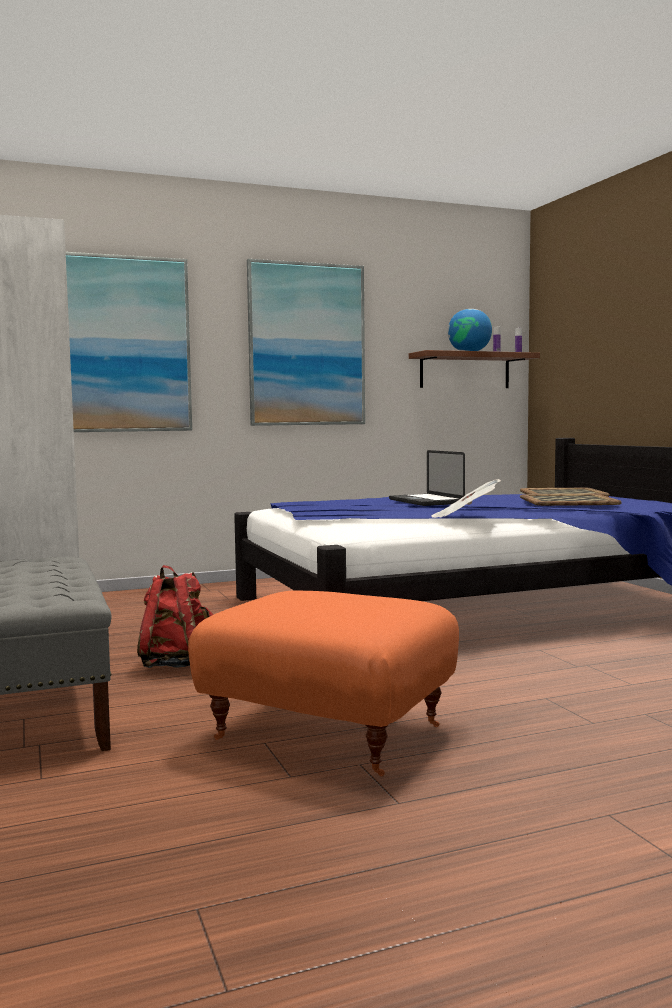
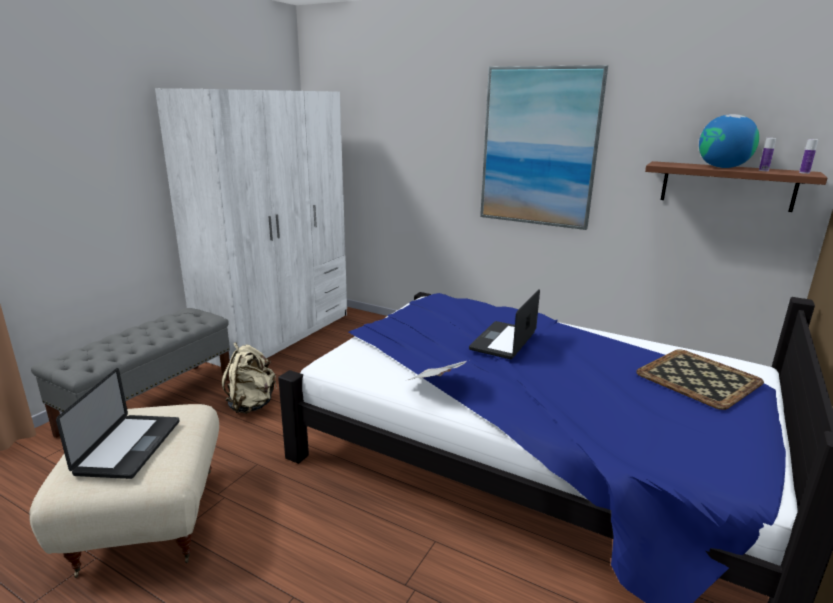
camera: 50 degrees right, 15 degrees up
picture [66,252,192,432] -> none
red backpack [137,565,214,668] -> beige backpack [221,342,277,414]
orange ottoman [188,591,459,776] -> beige ottoman [29,404,219,578]
tray [520,494,622,506] -> none
none -> laptop [56,368,180,479]

